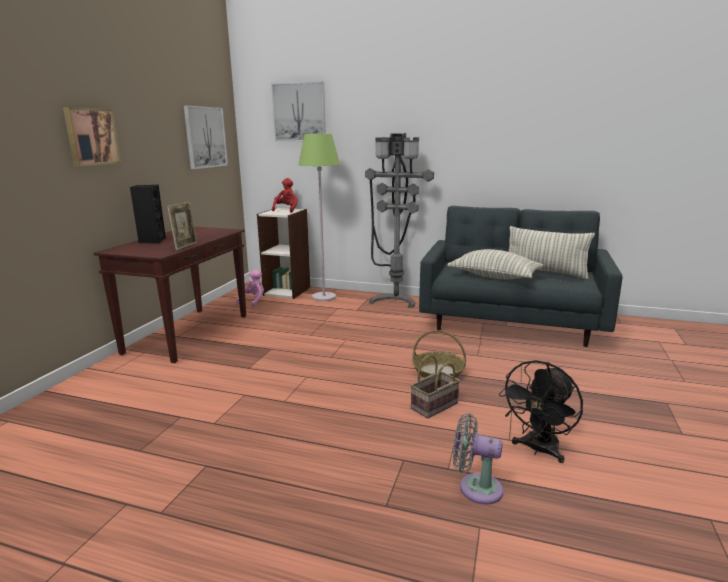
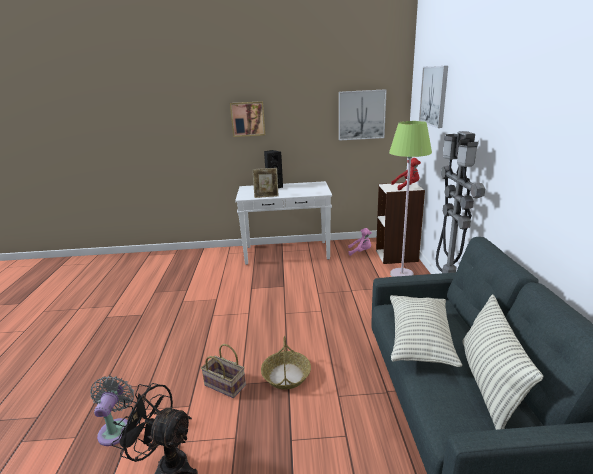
camera: 70 degrees right, 5 degrees up
brown console table [94,227,246,363] -> white console table [235,181,332,265]

